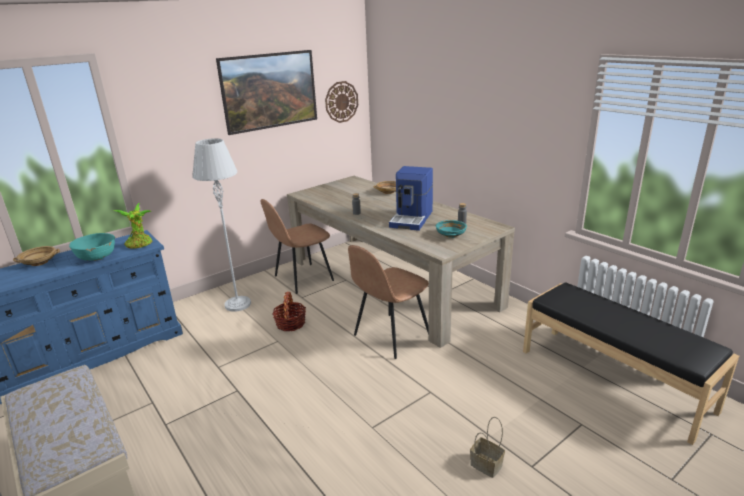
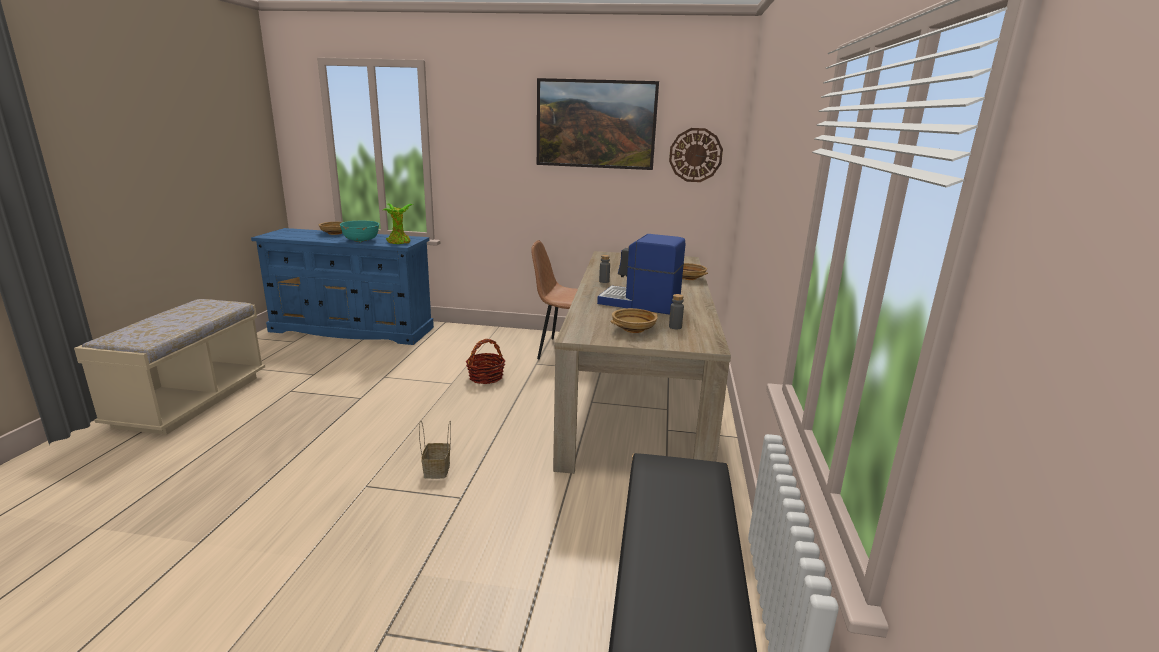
camera: 45 degrees right, 5 degrees down
grey floor lamp [192,138,251,312] -> none
brown chair [348,245,429,359] -> none
coffee machine [389,166,433,231] -> coffee machine turned 45 degrees clockwise [597,234,685,315]
turquoise bowl [436,220,467,238] -> beige bowl [611,308,658,333]
basket [470,417,505,478] -> basket moved to [419,421,451,479]

